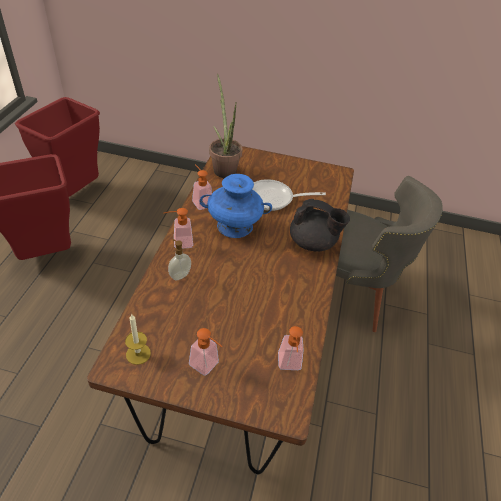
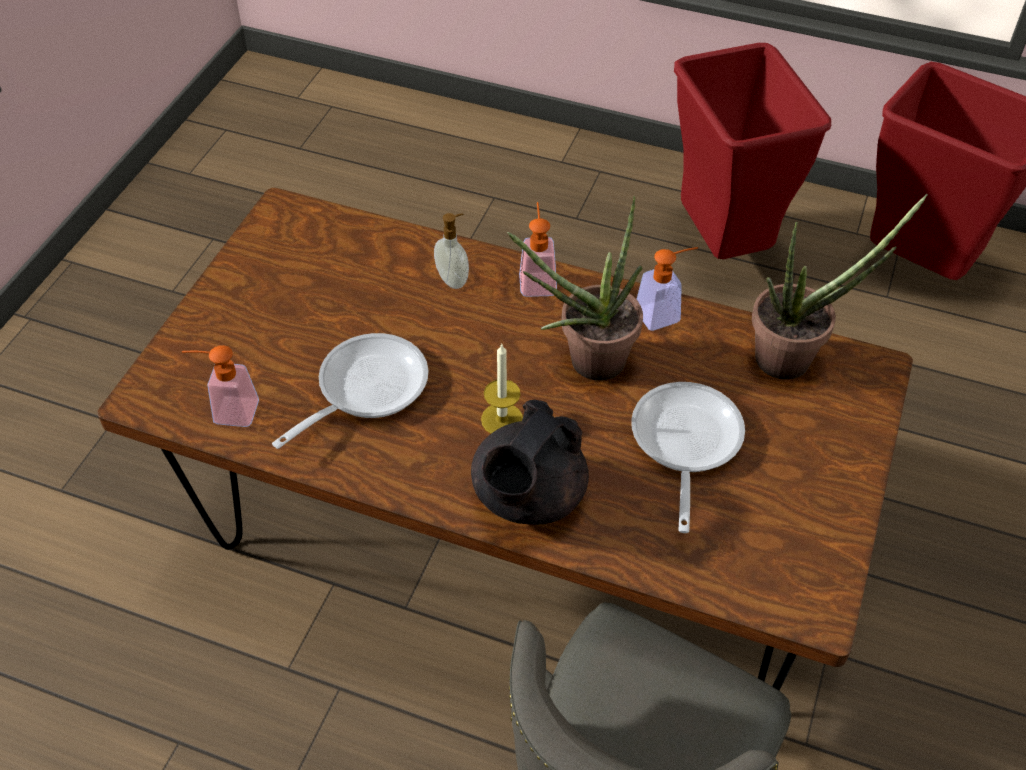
camera: 100 degrees right, 5 degrees up
candle [125,314,151,365] -> candle moved to [481,344,523,433]
soap dispenser [189,328,223,376] -> none
blue vase [200,174,272,238] -> potted plant [507,196,643,381]
none -> frying pan [272,333,428,449]

